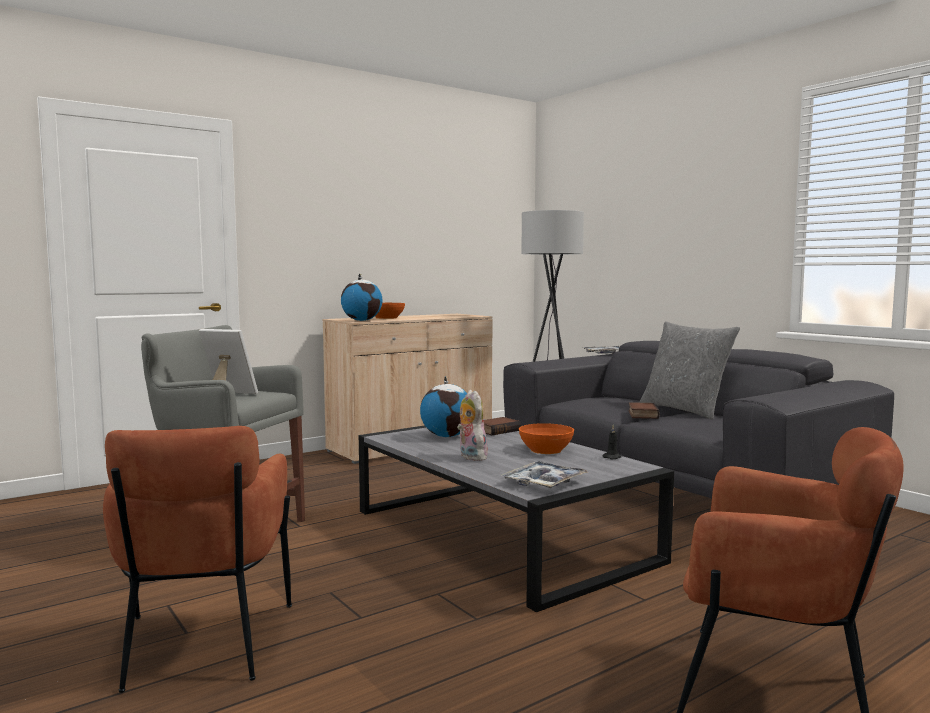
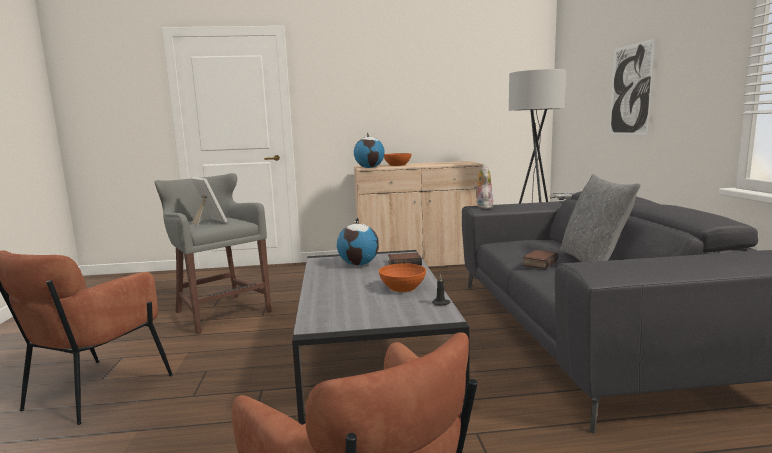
camera: 30 degrees right, 5 degrees up
plush toy [457,390,488,461] -> plush toy moved to [474,165,493,208]
tray [500,461,588,488] -> none
none -> picture [610,38,655,135]

